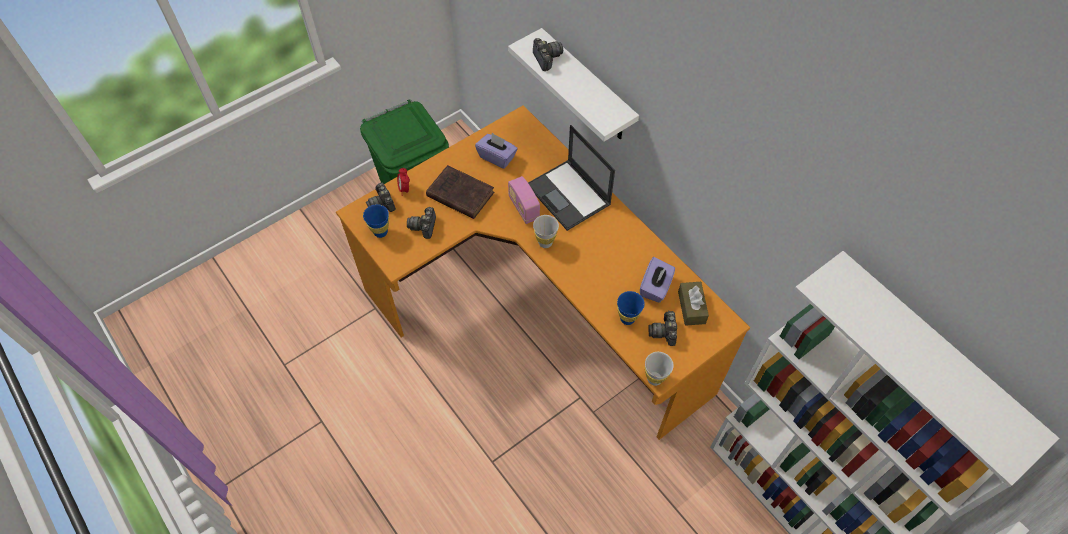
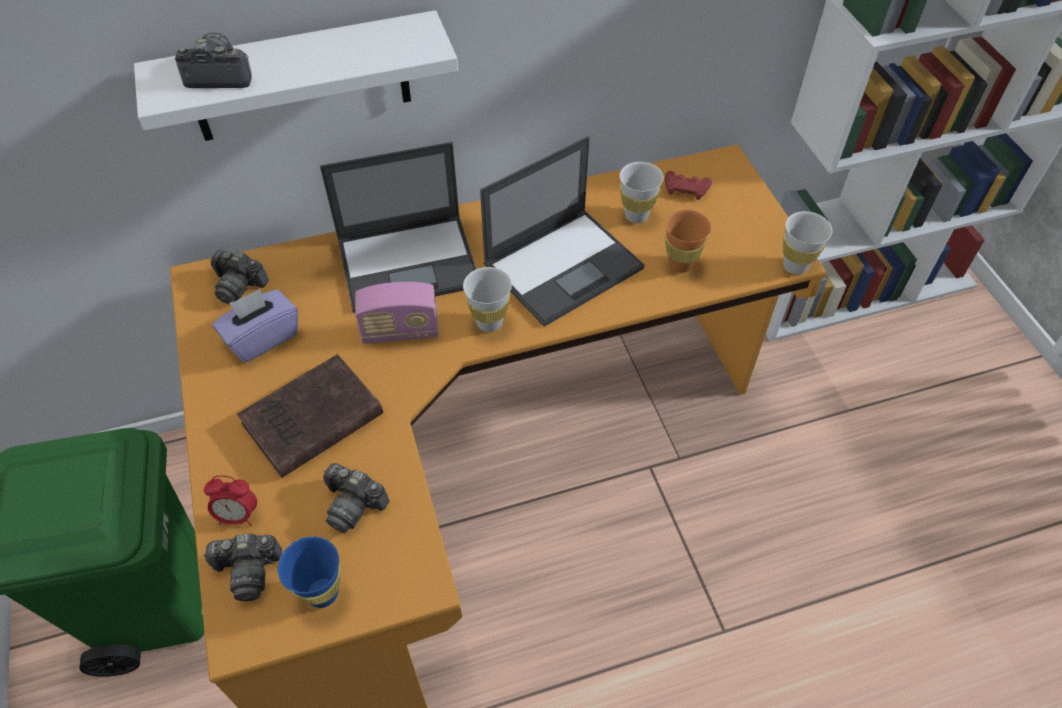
camera: 70 degrees left, 5 degrees down
blue cup [617,291,645,325] -> orange cup [665,209,711,273]
purple tissue box [640,257,675,303] -> white cup [620,162,664,223]
camera [648,311,677,346] -> camera moved to [211,250,269,304]
brown tissue box [678,282,709,326] -> red game controller [665,171,712,200]
none -> laptop [480,136,645,327]

